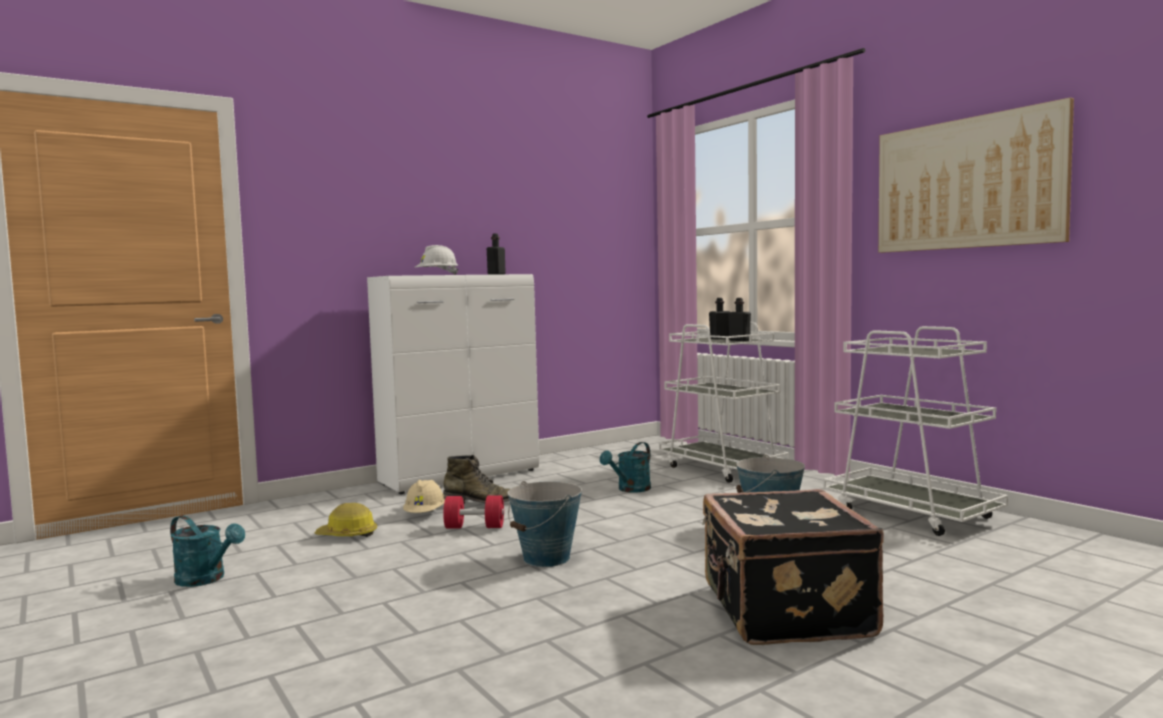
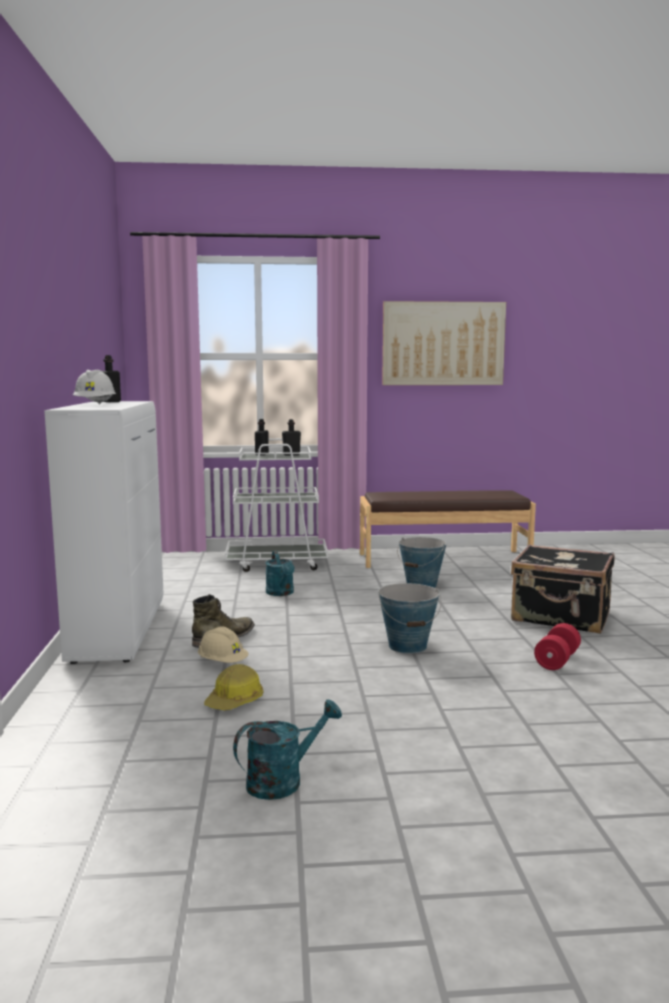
camera: 60 degrees left, 5 degrees up
red dumbbell [443,495,505,529] -> red dumbbell moved to [534,623,581,670]
white cart [823,326,1008,536] -> brown bench [360,490,536,568]

